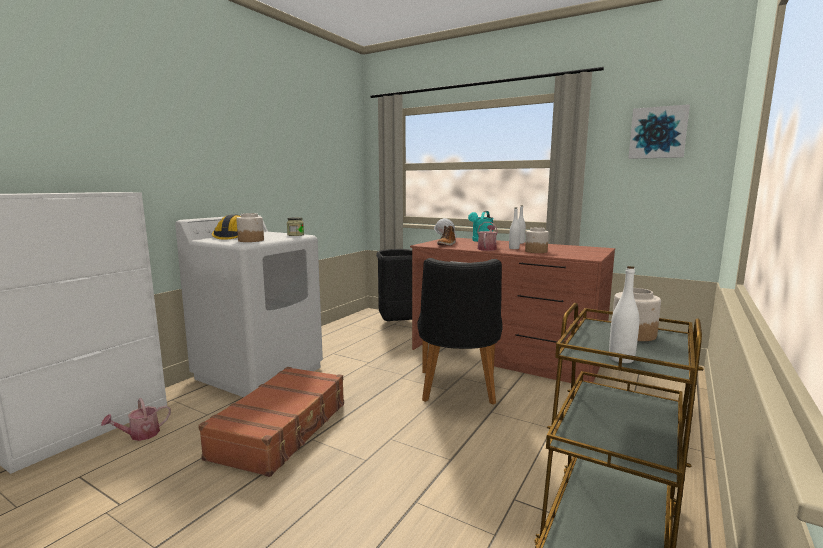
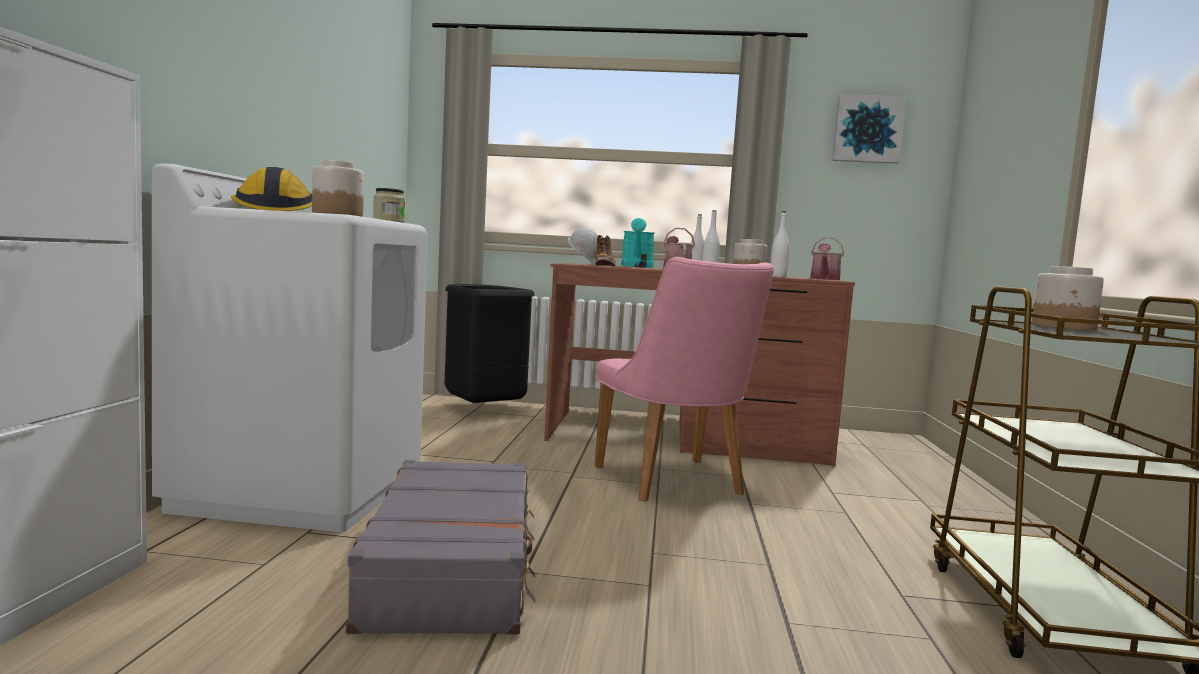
camera: 25 degrees left, 5 degrees down
watering can [101,398,171,441] -> watering can moved to [810,237,844,280]
brown suitcase [198,367,344,477] -> grey suitcase [346,460,536,635]
black chair [417,258,503,405] -> pink chair [595,257,774,502]
white bottle [609,266,639,363] -> white bottle moved to [771,211,789,277]

